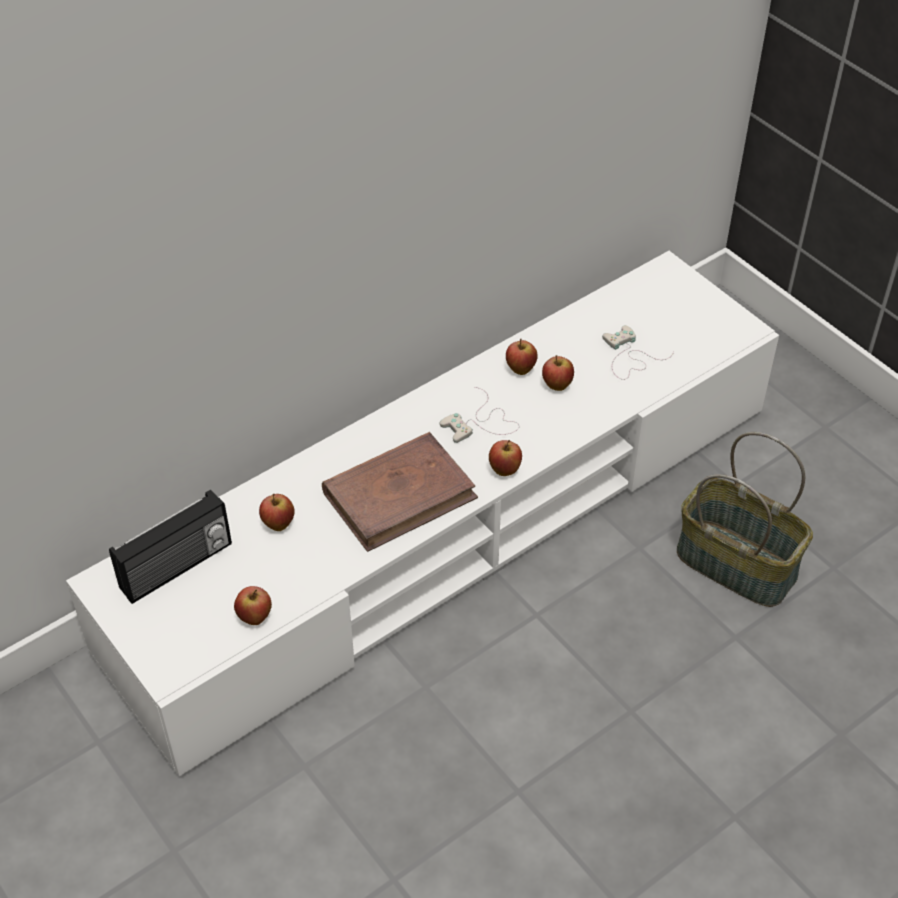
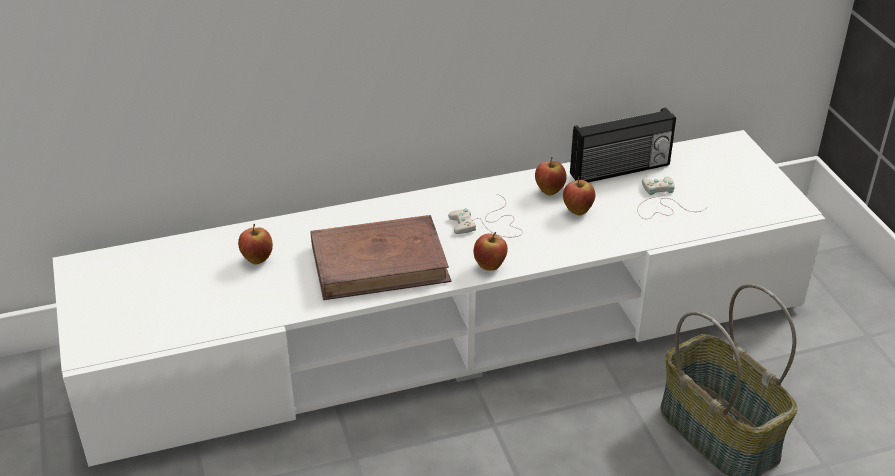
camera: 20 degrees right, 10 degrees down
radio [109,490,232,604] -> radio moved to [570,108,676,183]
apple [234,586,272,625] -> none

